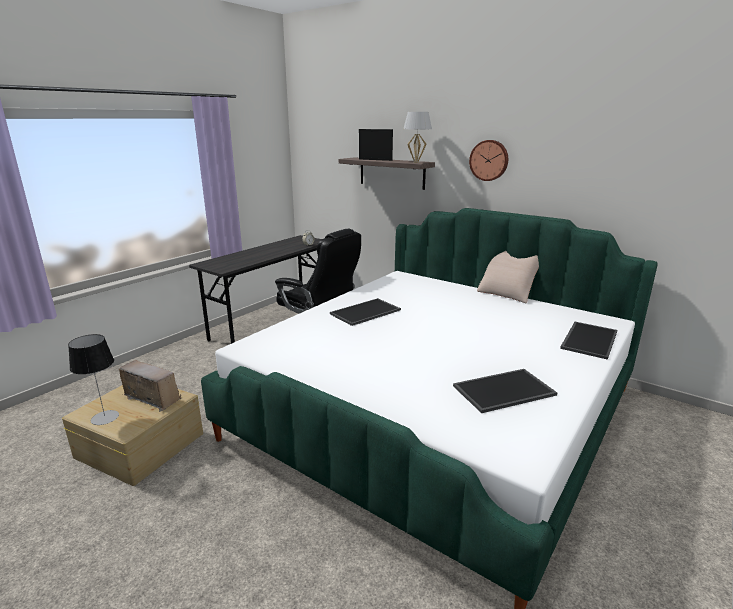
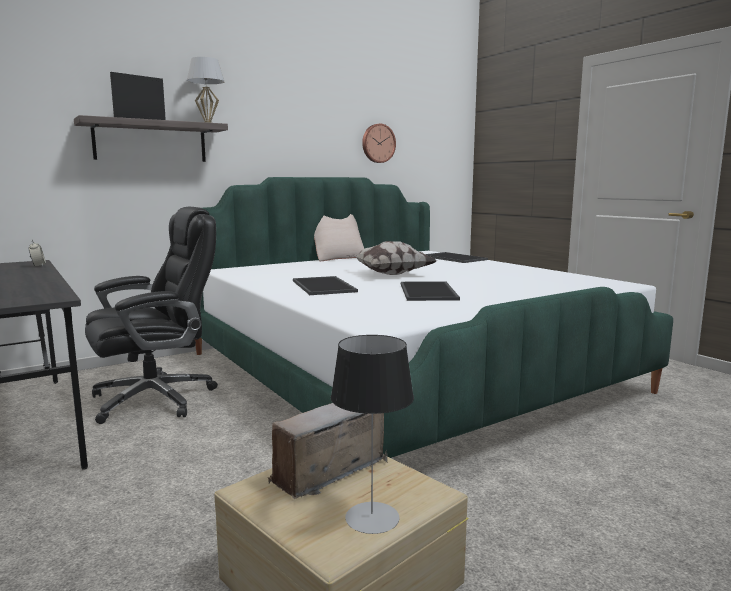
camera: 70 degrees left, 10 degrees down
tray [453,369,557,413] -> tray moved to [401,282,460,301]
wall clock [469,140,508,181] -> wall clock moved to [362,124,396,163]
none -> pillow [346,241,437,275]

